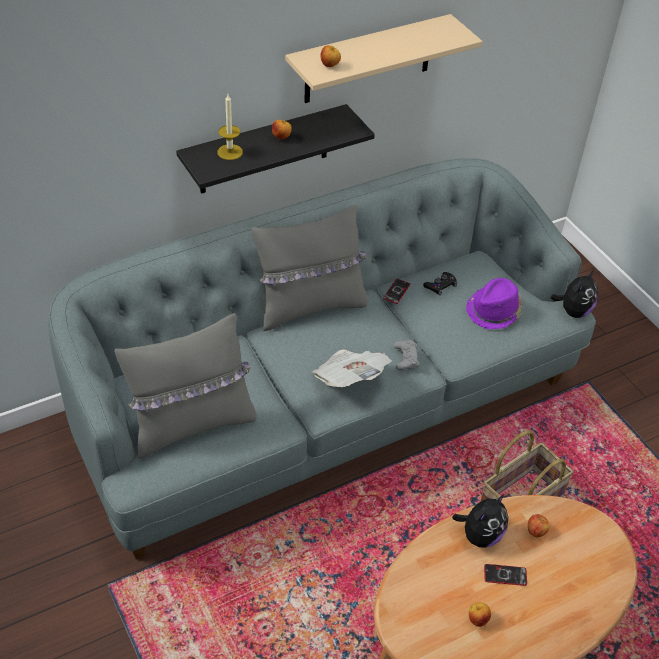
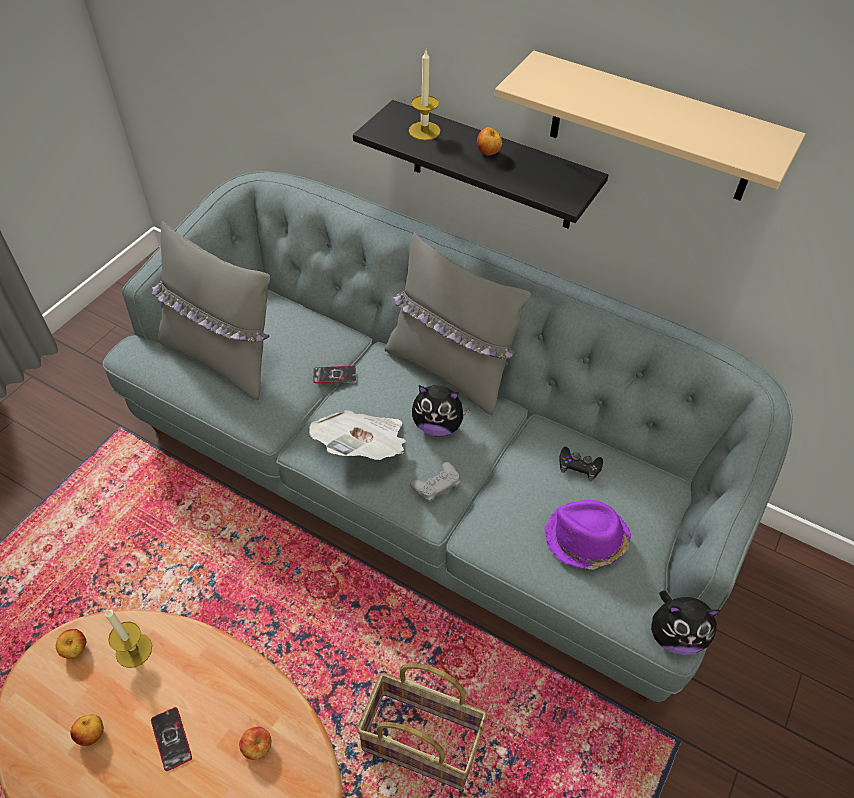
camera: 60 degrees right, 5 degrees up
apple [320,45,341,67] -> apple moved to [56,629,86,659]
phone [383,279,410,304] -> phone moved to [313,366,356,383]
plush toy [452,494,508,548] -> plush toy moved to [412,385,470,437]
none -> candle [105,609,152,668]

